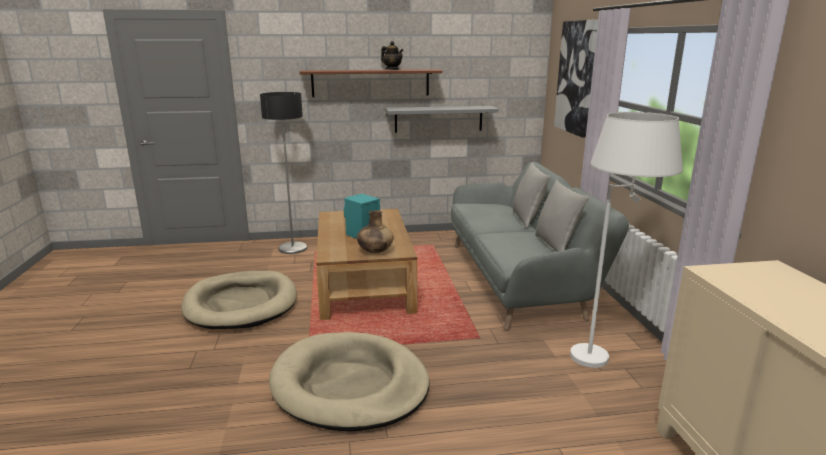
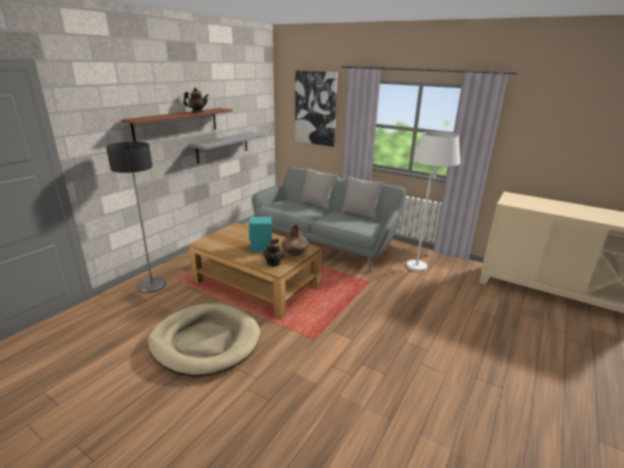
camera: 50 degrees left, 5 degrees up
beige dog bed [269,332,430,431] -> none
none -> teapot [264,239,283,267]

